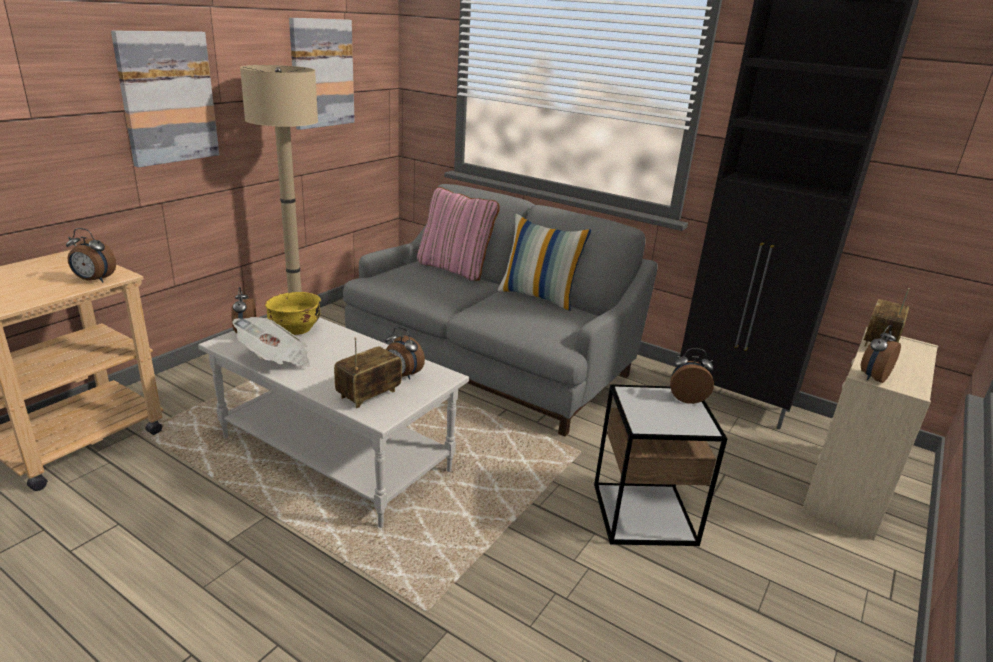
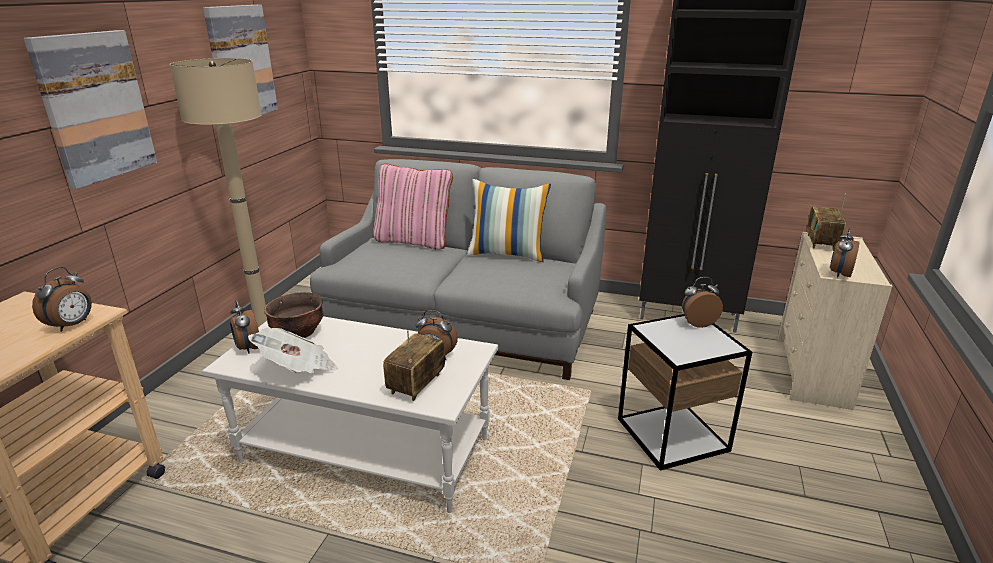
camera: 15 degrees left, 0 degrees up
alarm clock [66,228,116,282] -> alarm clock turned 60 degrees counterclockwise [32,267,92,332]
yellow bowl [265,292,321,335] -> brown bowl [264,292,324,338]

